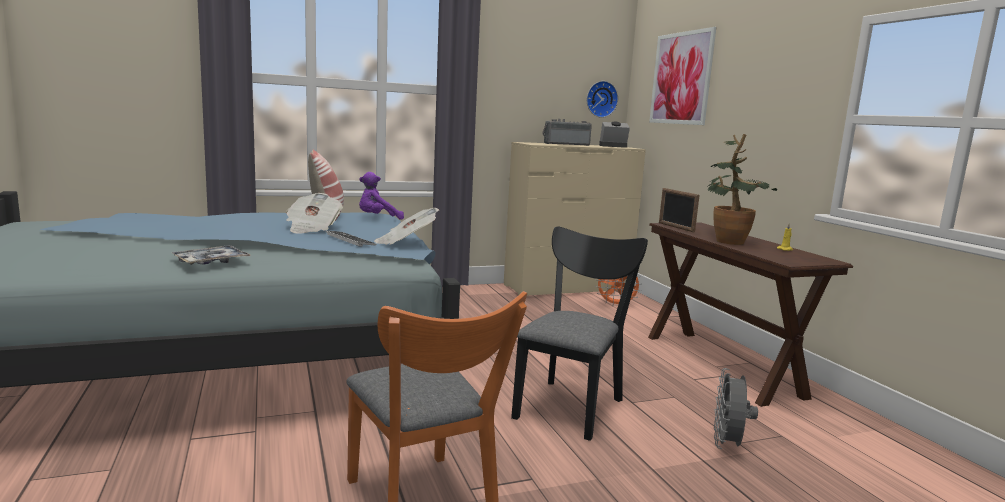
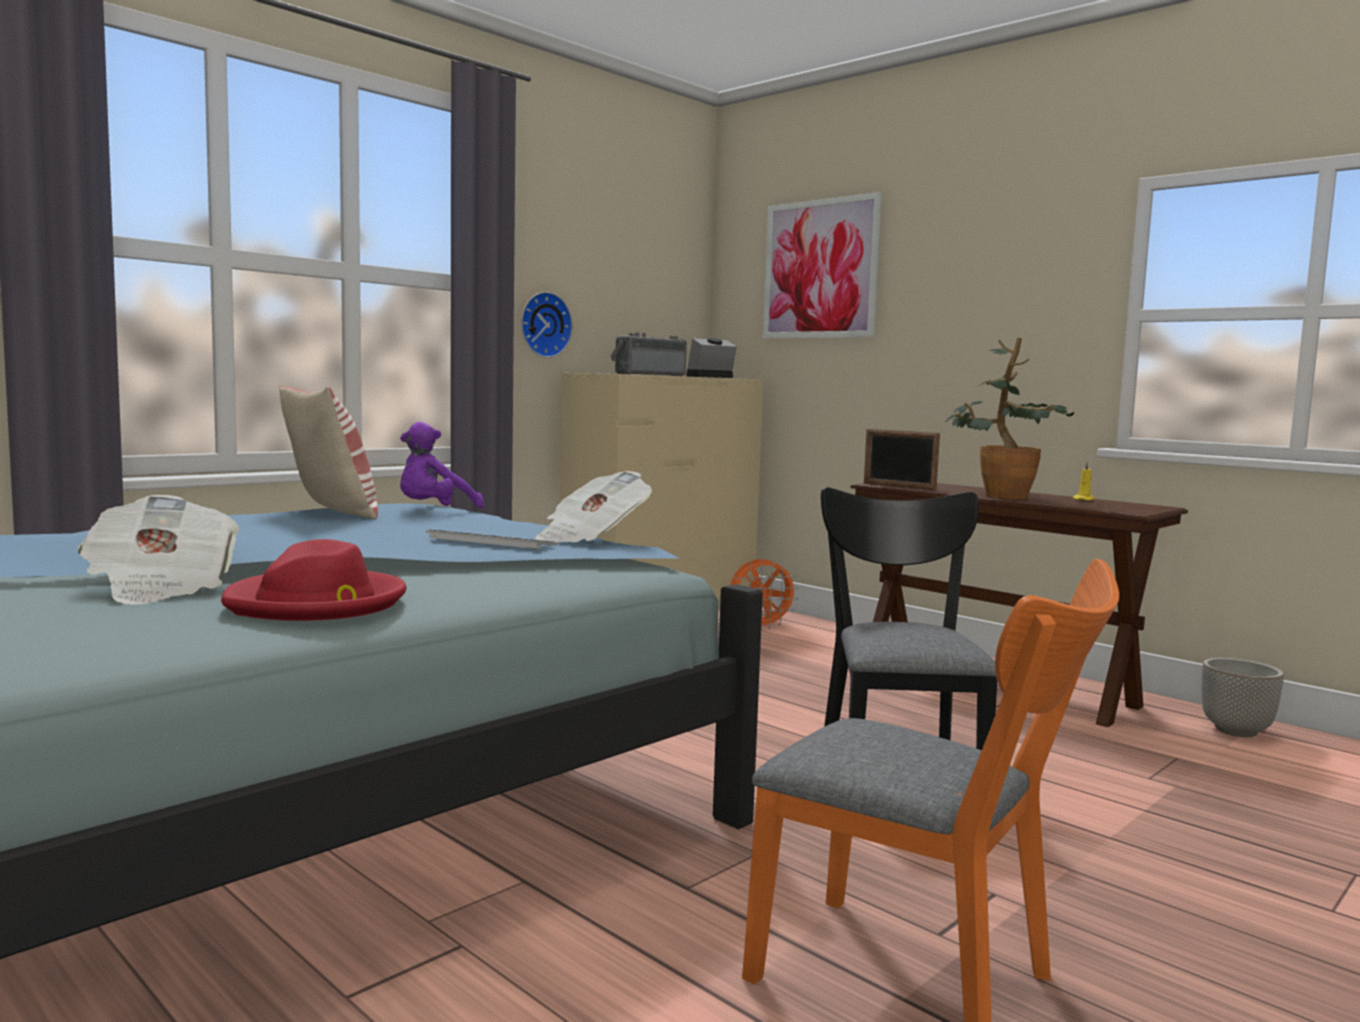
camera: 25 degrees left, 5 degrees down
tray [171,245,251,264] -> red hat [221,539,406,621]
newspaper [286,193,343,234] -> newspaper moved to [78,495,240,605]
wall clock [587,81,618,118] -> wall clock moved to [521,292,573,358]
grey fan [714,368,758,449] -> none
none -> planter [1202,658,1284,737]

